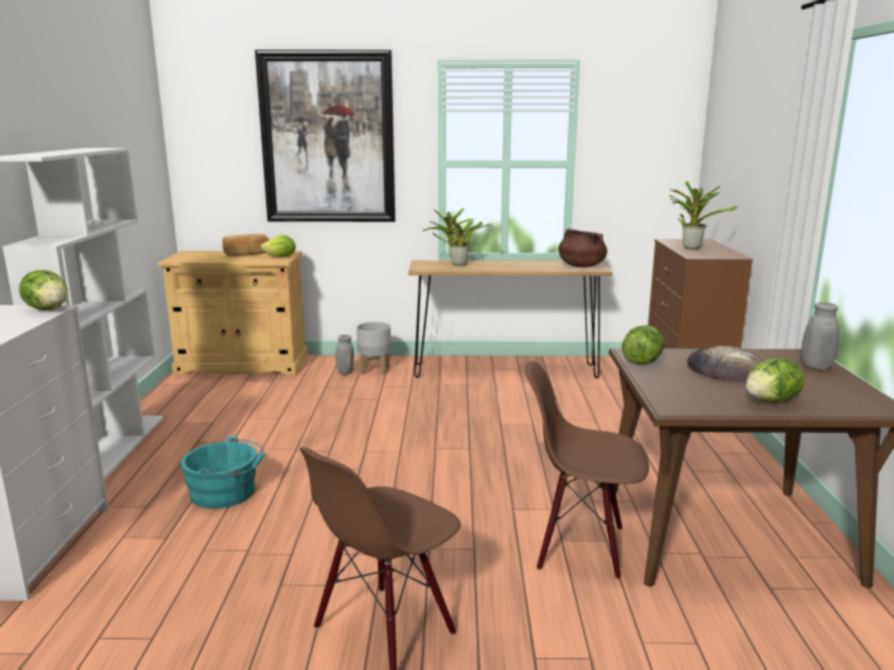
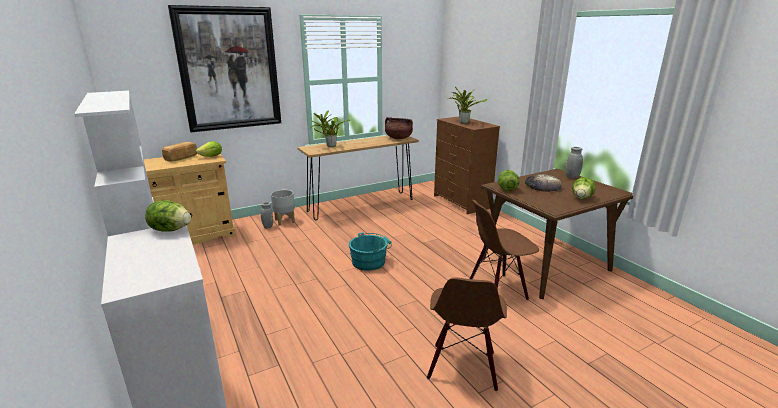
camera: 30 degrees left, 5 degrees up
turquoise bucket [181,436,265,509] -> turquoise bucket moved to [349,232,392,271]

